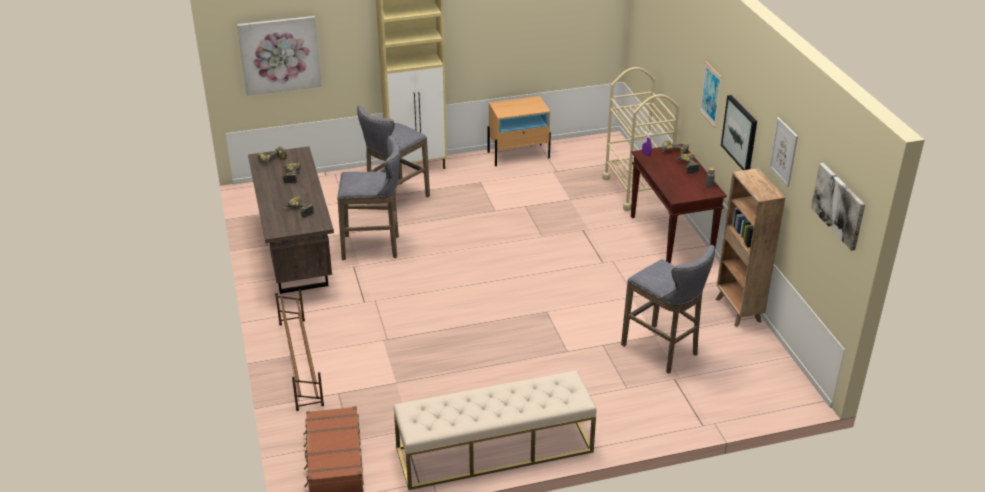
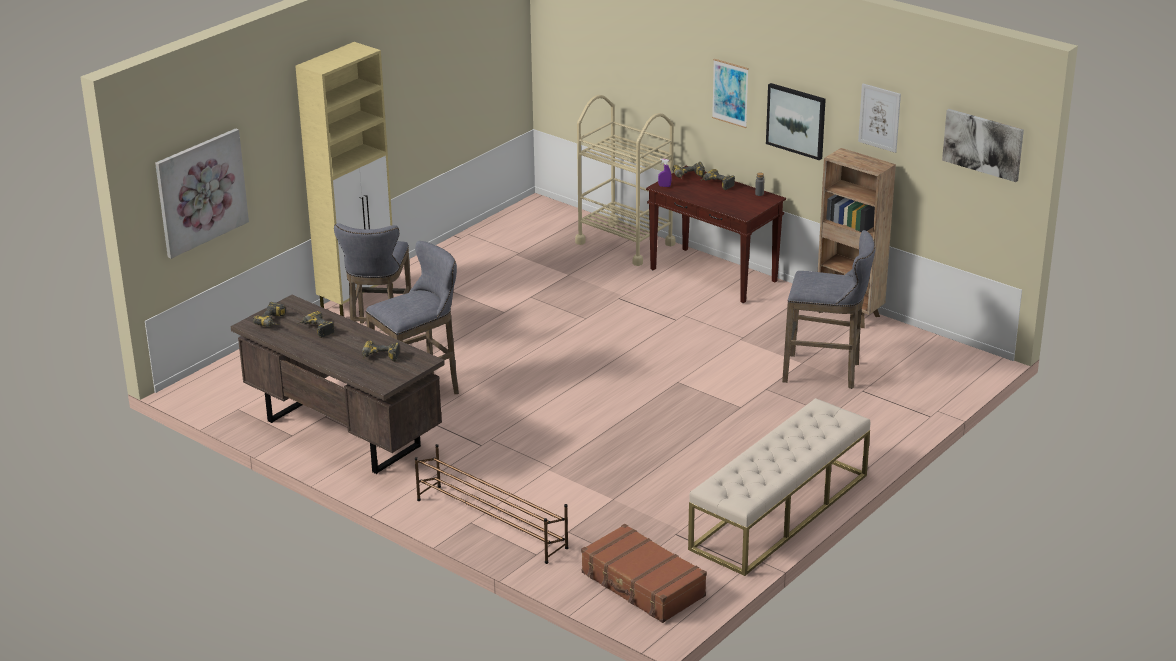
camera: 35 degrees left, 5 degrees down
beige nightstand [487,96,551,166] -> none

